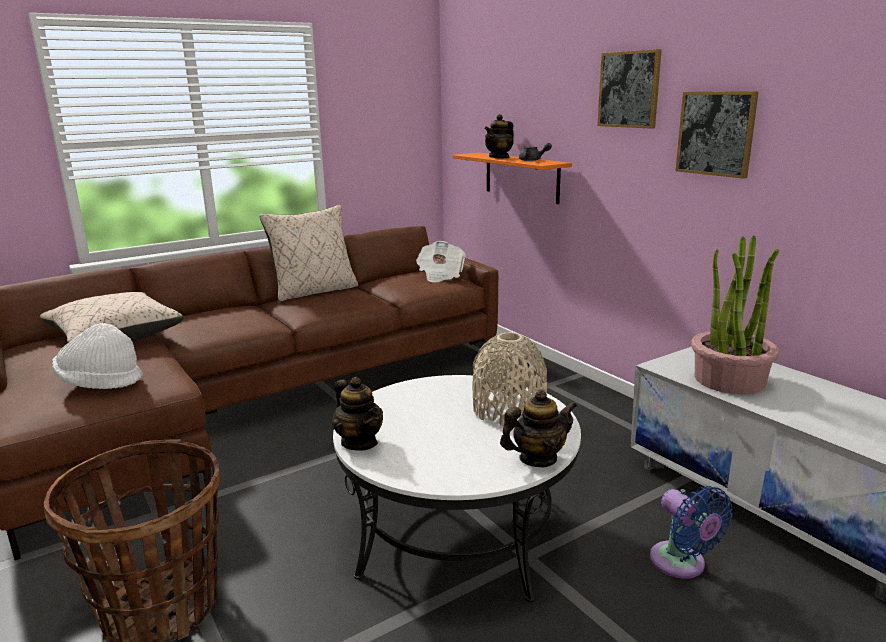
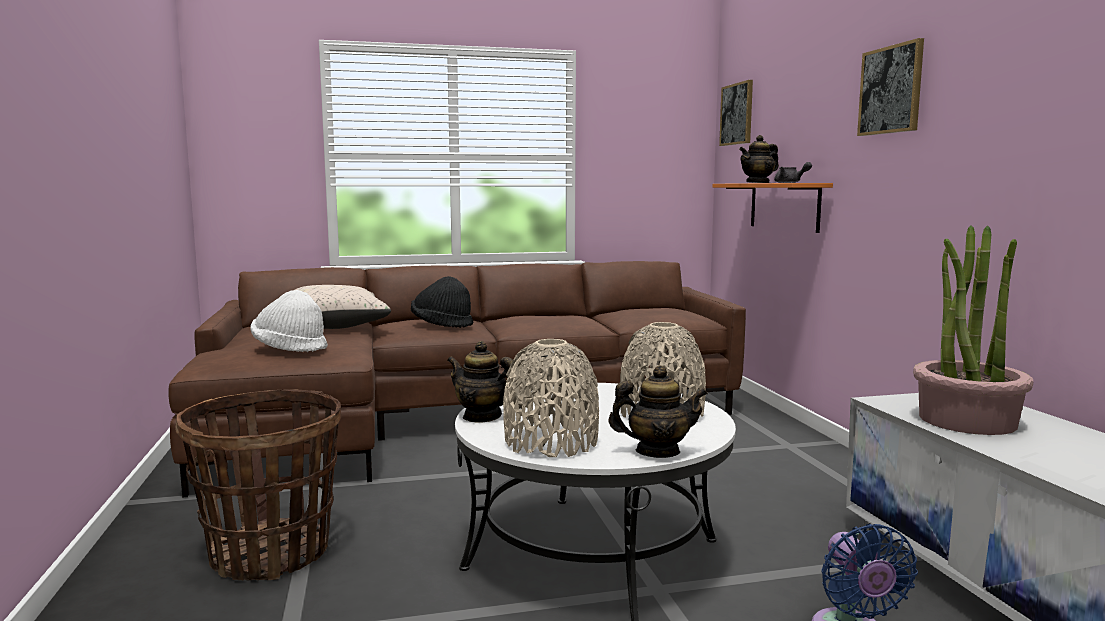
camera: 20 degrees right, 10 degrees down
beige pillow [259,205,358,302] -> none
teapot [332,377,383,451] -> teapot turned 135 degrees clockwise [447,341,513,423]
newspaper [416,241,466,282] -> none
picture [675,91,759,179] -> picture moved to [719,80,753,146]
none -> black hat [411,276,473,328]
none -> beige vase [503,339,599,457]

